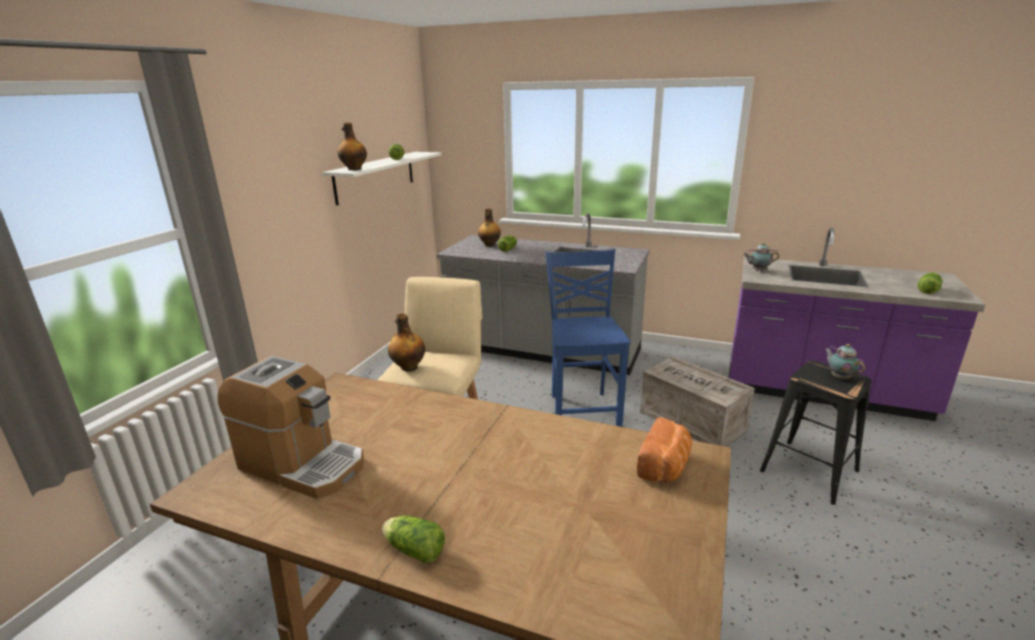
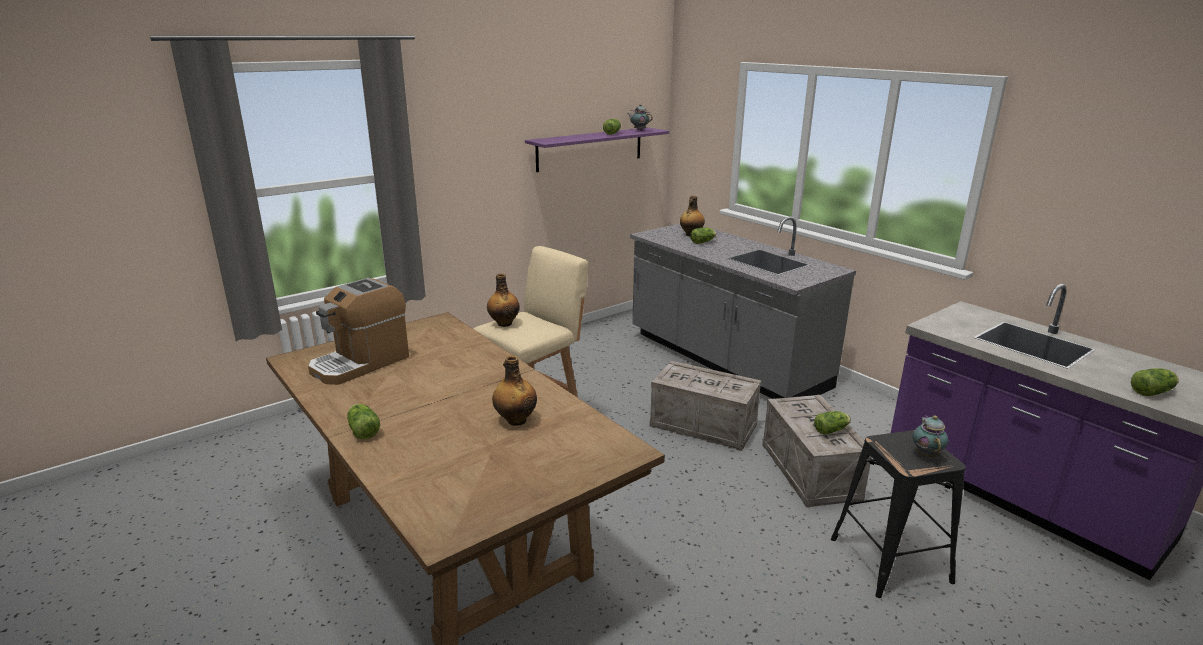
camera: 30 degrees right, 0 degrees up
coffee machine [218,356,364,499] -> coffee machine turned 75 degrees clockwise [308,278,409,385]
white shelf [322,152,441,206] -> purple shelf [525,127,669,172]
bottle [337,122,367,170] -> bottle moved to [492,355,537,426]
blue chair [546,249,630,427] -> crate [650,361,761,451]
bread [637,417,692,482] -> none
teapot [744,243,779,271] -> teapot moved to [627,104,653,131]
none -> lettuce [814,411,851,434]

